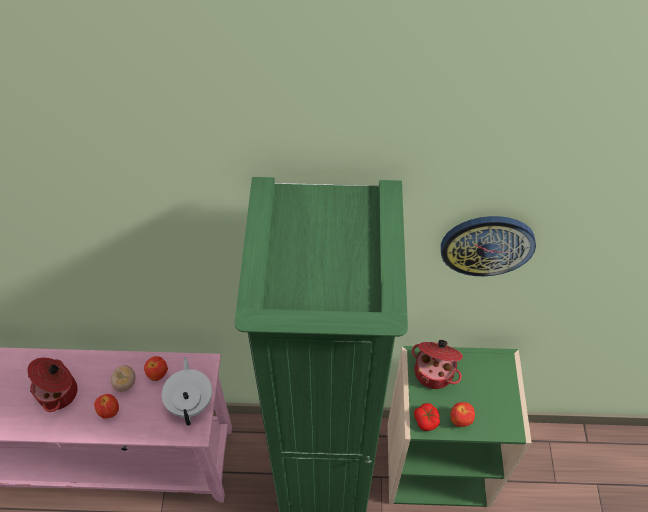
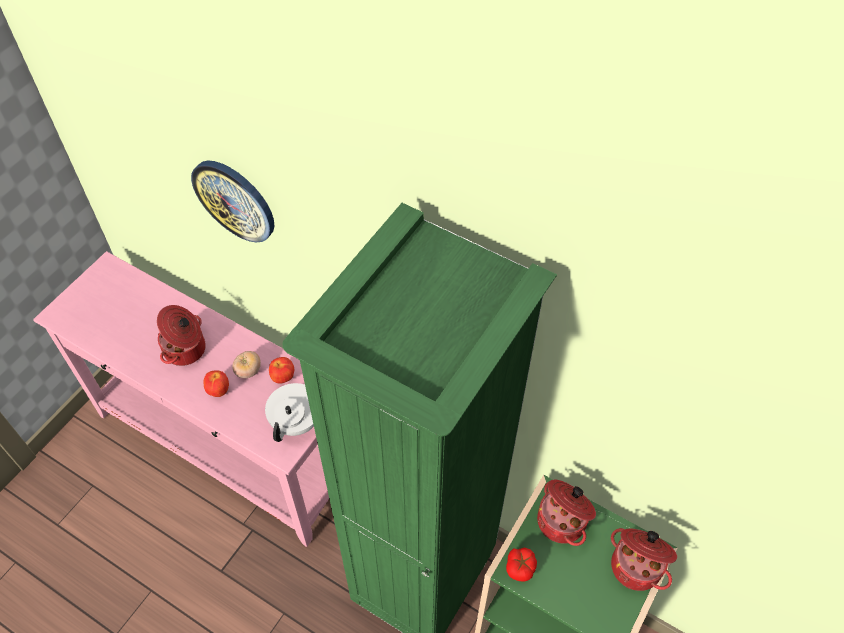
camera: 30 degrees right, 0 degrees up
wall clock [441,216,536,276] -> wall clock moved to [191,160,274,242]
apple [450,402,475,427] -> none
none -> cooking pot [611,528,677,591]

